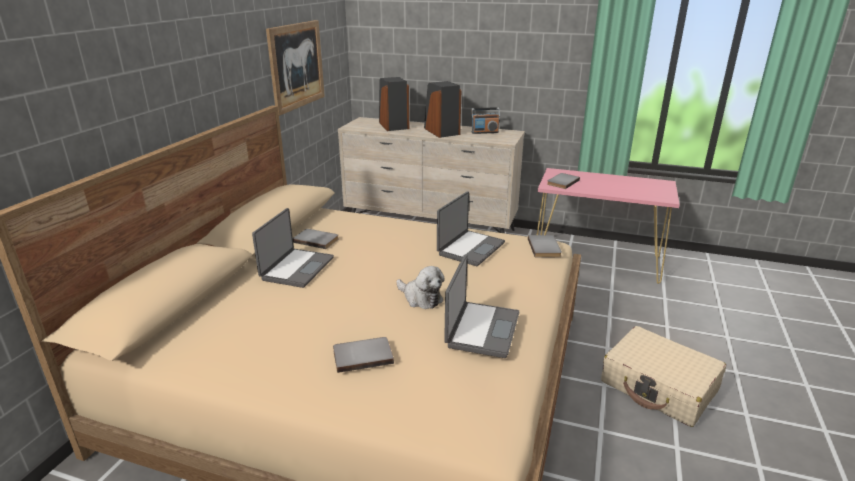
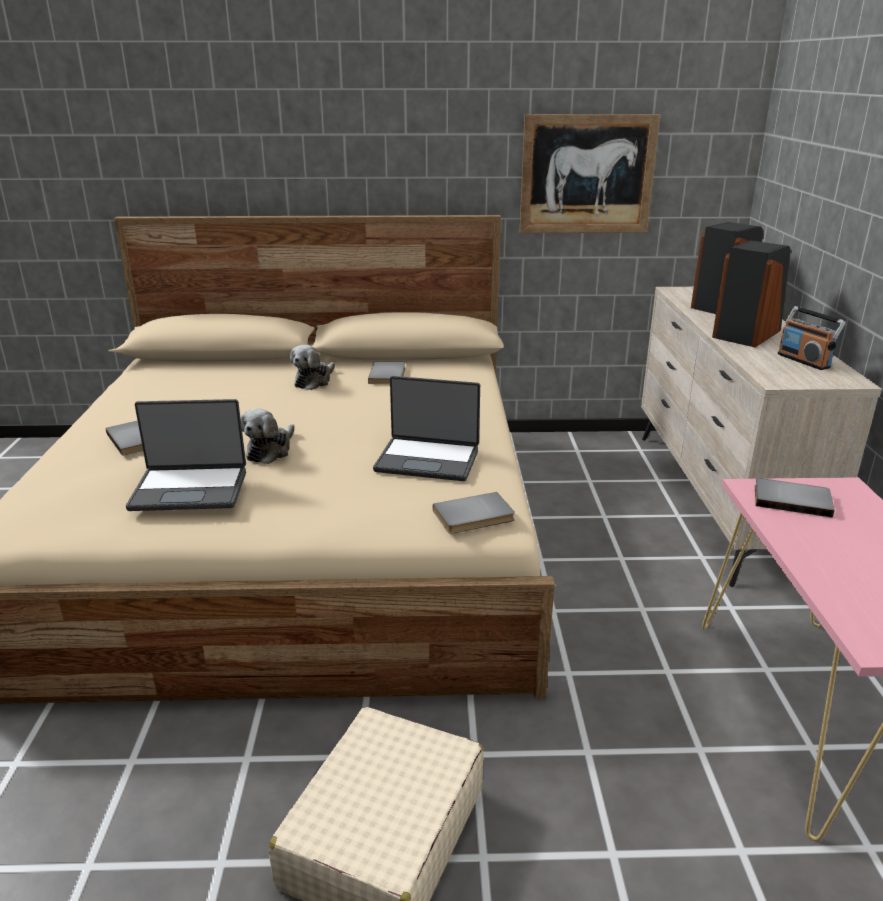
camera: 70 degrees right, 0 degrees up
laptop [252,208,334,288] -> plush toy [290,345,335,390]

